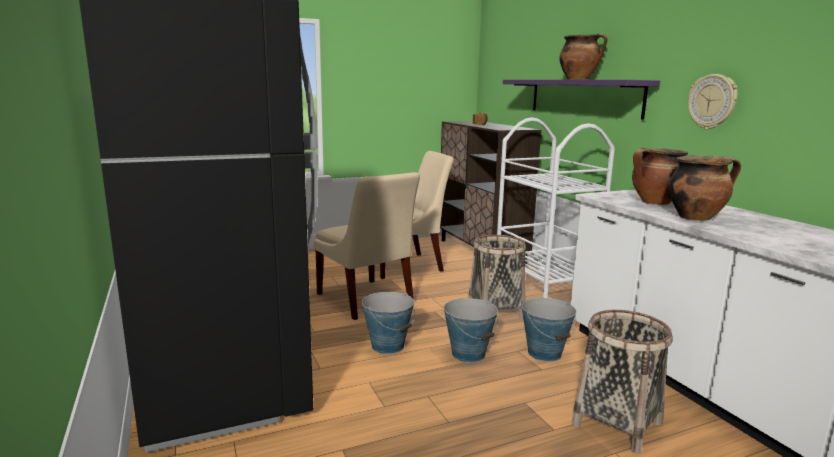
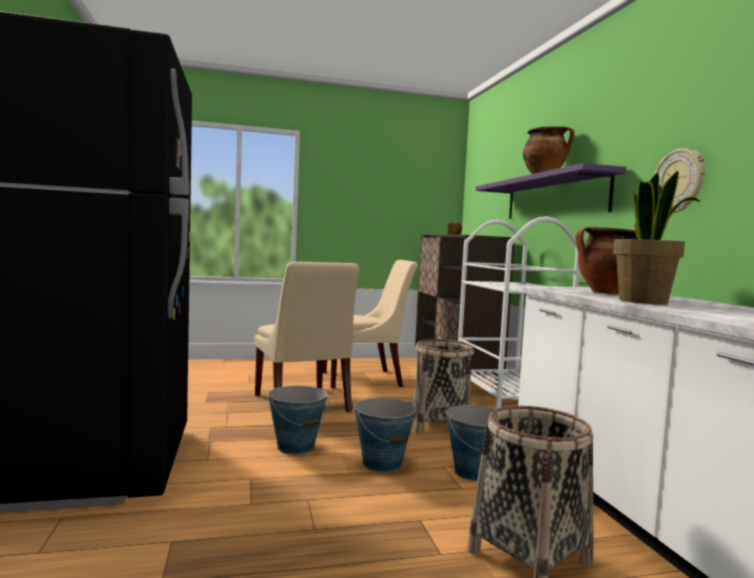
camera: 10 degrees right, 10 degrees down
cooking pot [669,155,741,221] -> potted plant [613,171,700,304]

